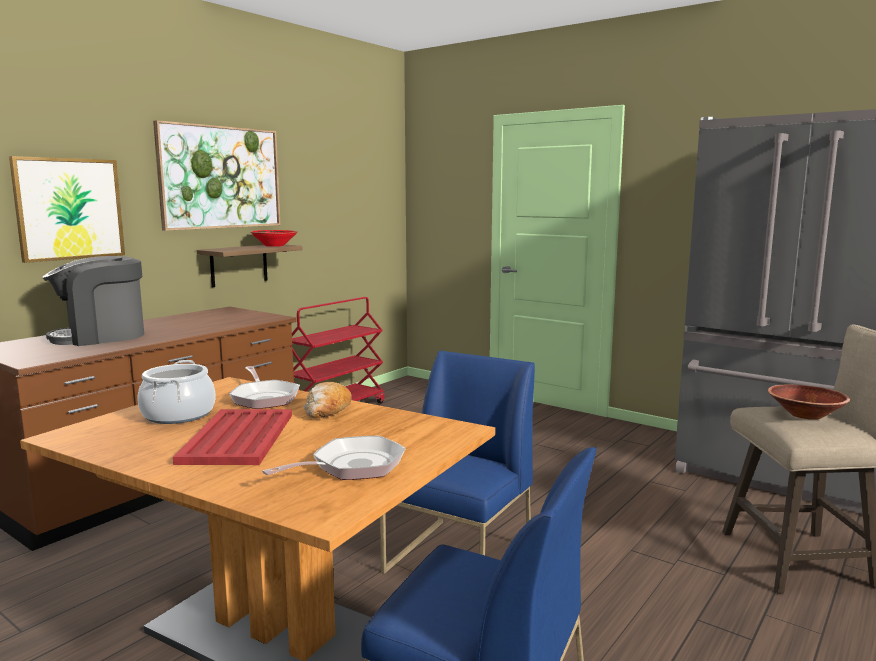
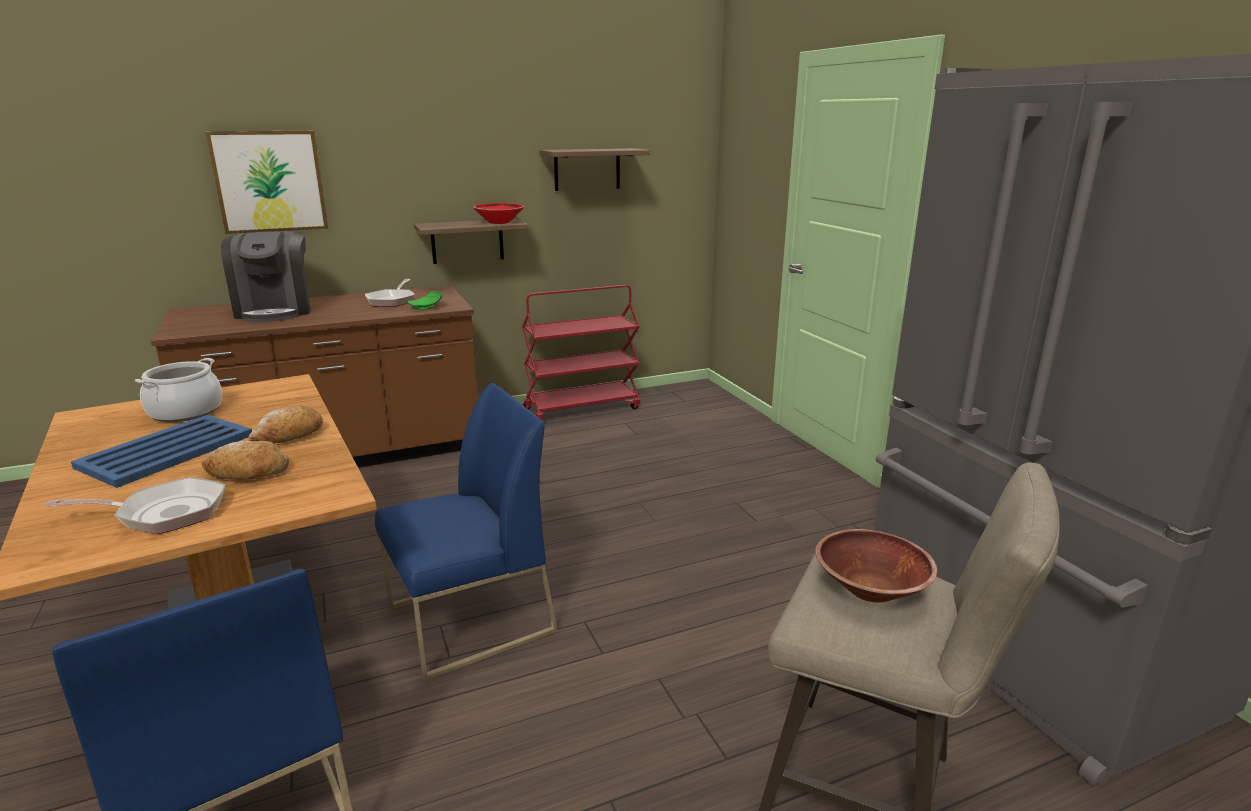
camera: 30 degrees right, 10 degrees up
coffee machine [42,256,144,346] -> coffee machine turned 105 degrees counterclockwise [221,231,311,322]
picture [153,120,281,231] -> none
red tray [173,409,292,465] -> blue tray [71,415,252,488]
frying pan [229,366,300,409] -> frying pan moved to [365,279,414,307]
none -> bread [201,441,289,479]
none -> green plate [408,291,443,310]
none -> shelf [539,148,650,191]

